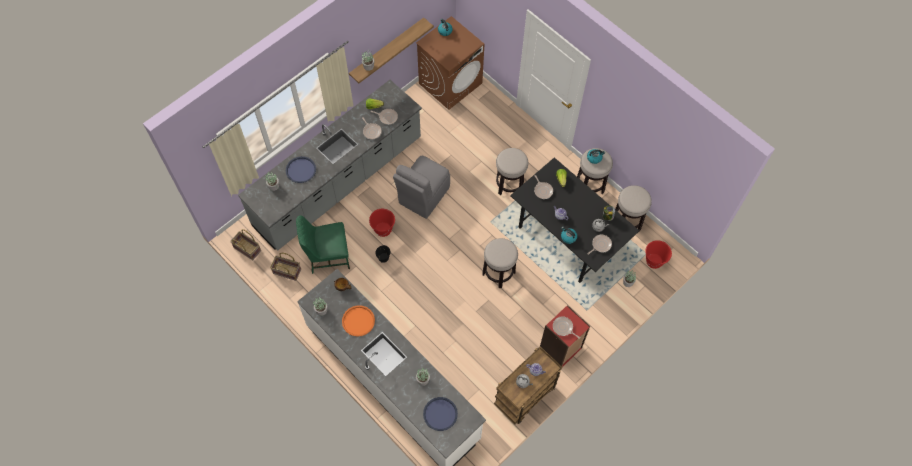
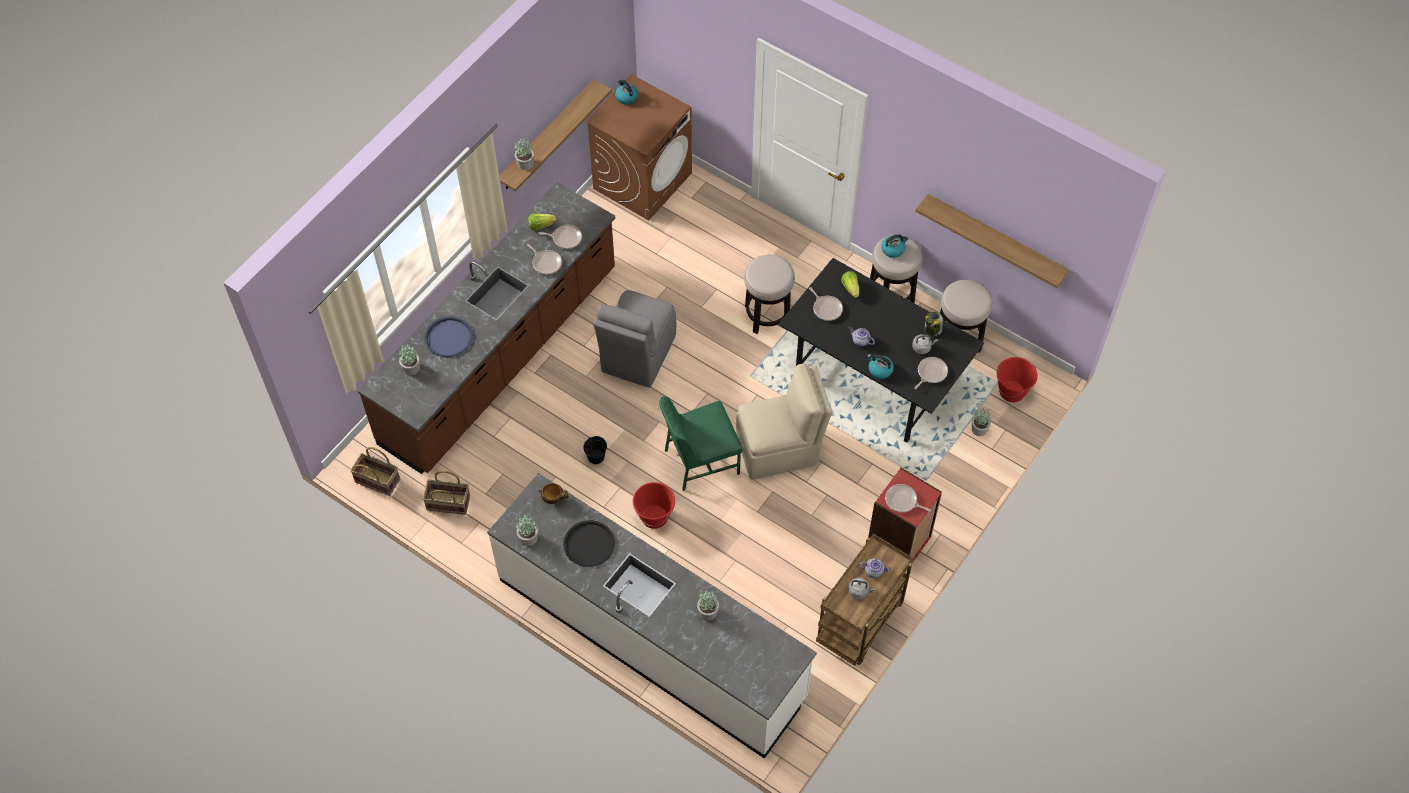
camera: 10 degrees left, 5 degrees down
grey counter [238,80,422,251] -> brown counter [358,182,615,474]
green chair [296,215,350,274] -> green chair moved to [659,396,743,491]
orange tray [342,305,375,337] -> black tray [563,520,615,567]
red bucket [369,209,395,237] -> red bucket moved to [633,482,675,529]
blue tray [423,397,458,431] -> none
stool [482,238,518,288] -> beige chair [736,363,832,480]
none -> shelf [915,194,1069,288]

